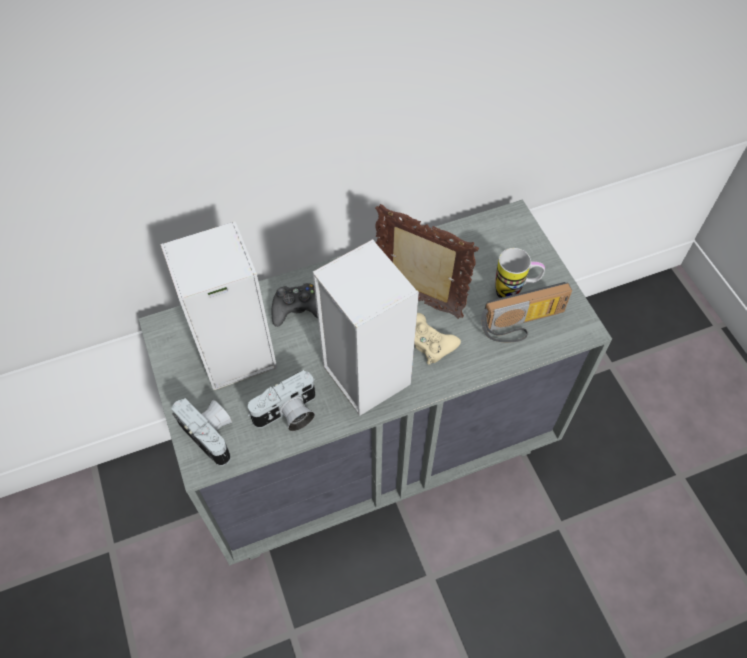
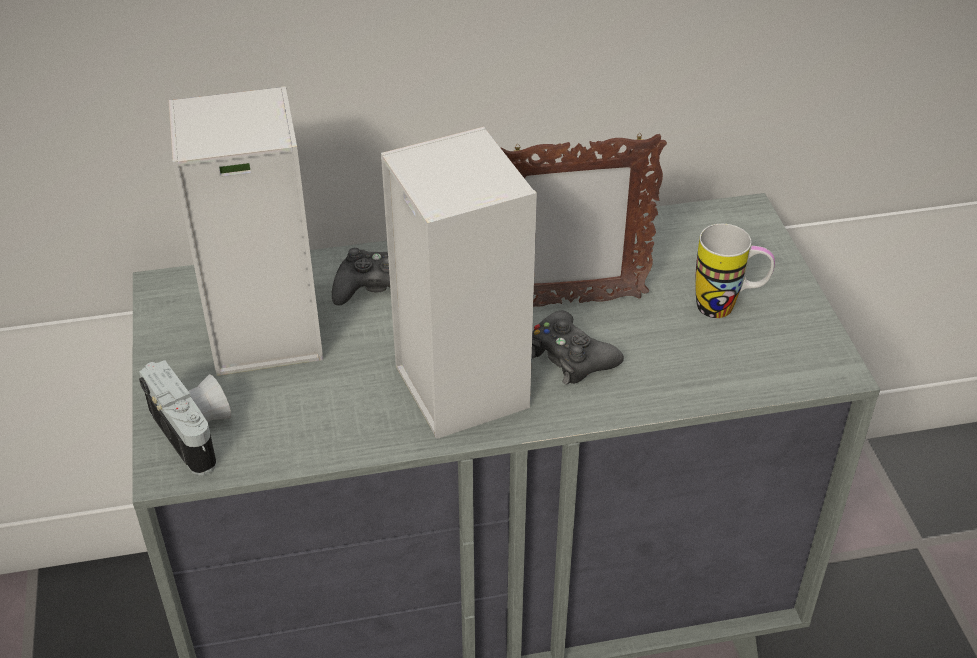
camera: 10 degrees right, 15 degrees down
camera [248,370,315,431] -> none
picture frame [375,204,479,319] -> picture frame turned 135 degrees clockwise [501,133,667,307]
beige game controller [414,313,461,365] -> black game controller [532,310,624,385]
radio [481,282,572,342] -> none

